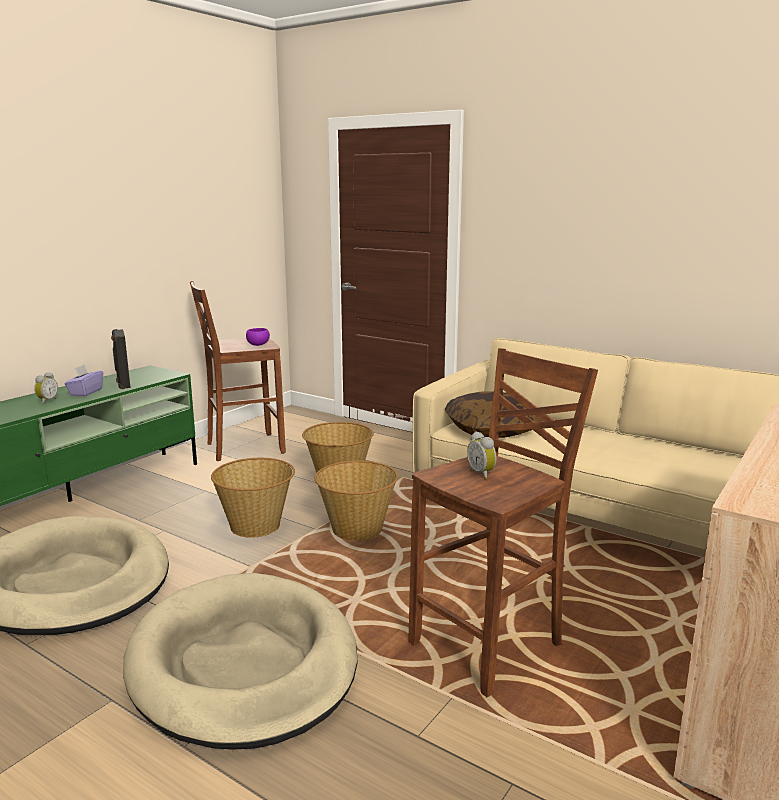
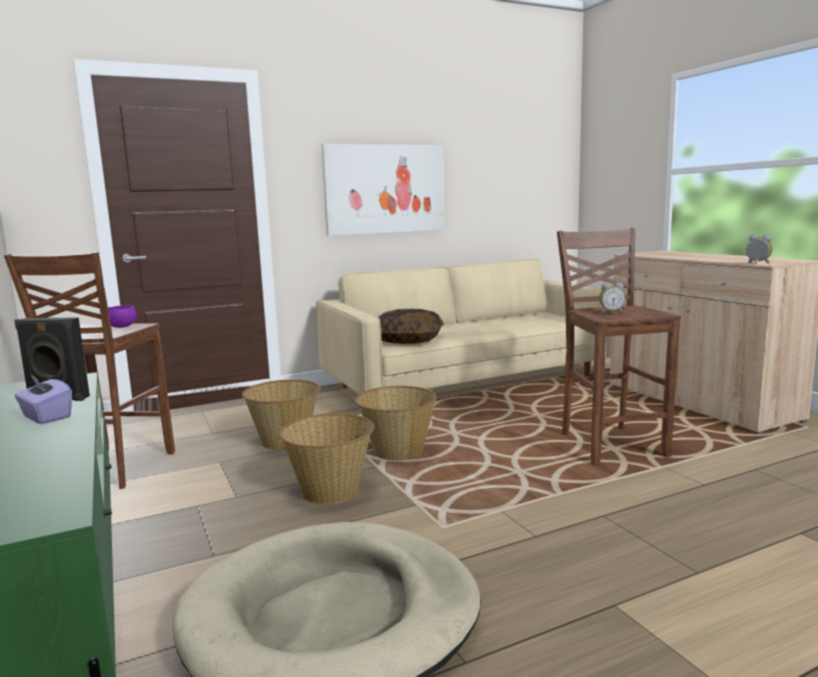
camera: 60 degrees left, 5 degrees down
alarm clock [34,372,58,404] -> alarm clock moved to [746,235,773,264]
beige dog bed [123,573,358,750] -> none
none -> picture [321,144,444,236]

